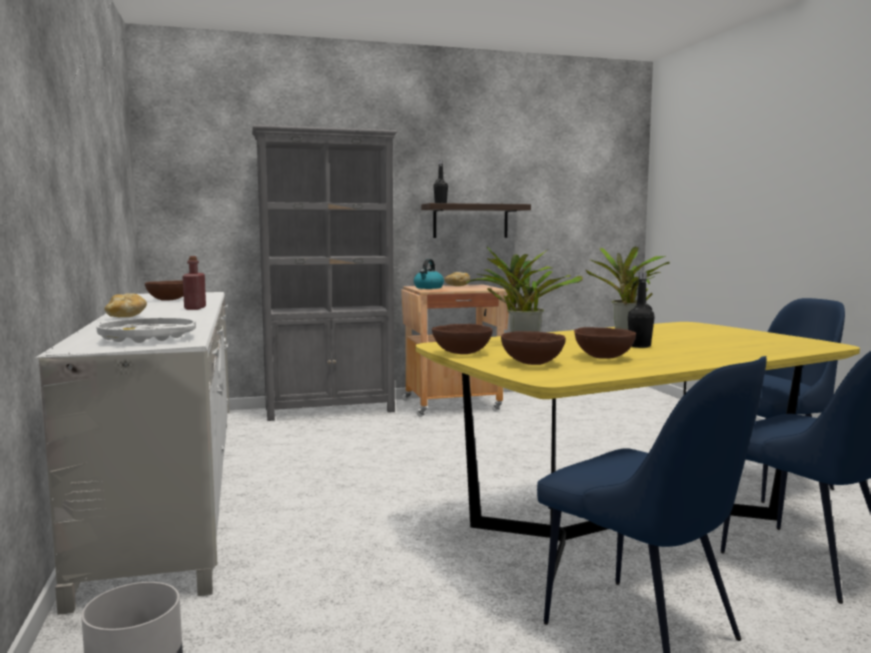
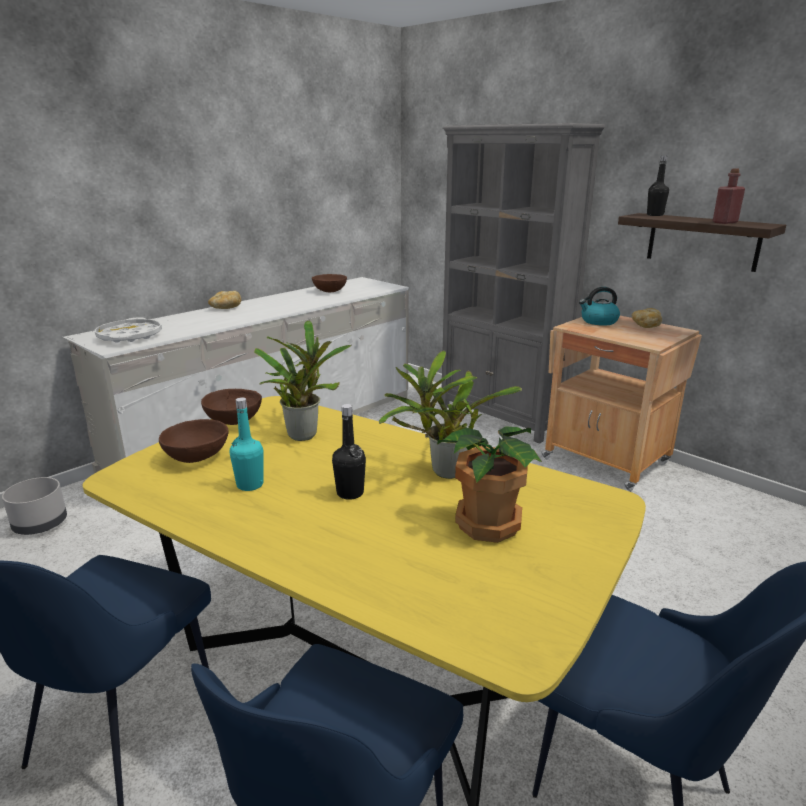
camera: 60 degrees right, 15 degrees up
red bottle [182,256,206,310] -> red bottle moved to [713,168,745,224]
brown bowl [574,327,636,359] -> turquoise bottle [230,397,264,491]
none -> potted plant [437,426,543,543]

